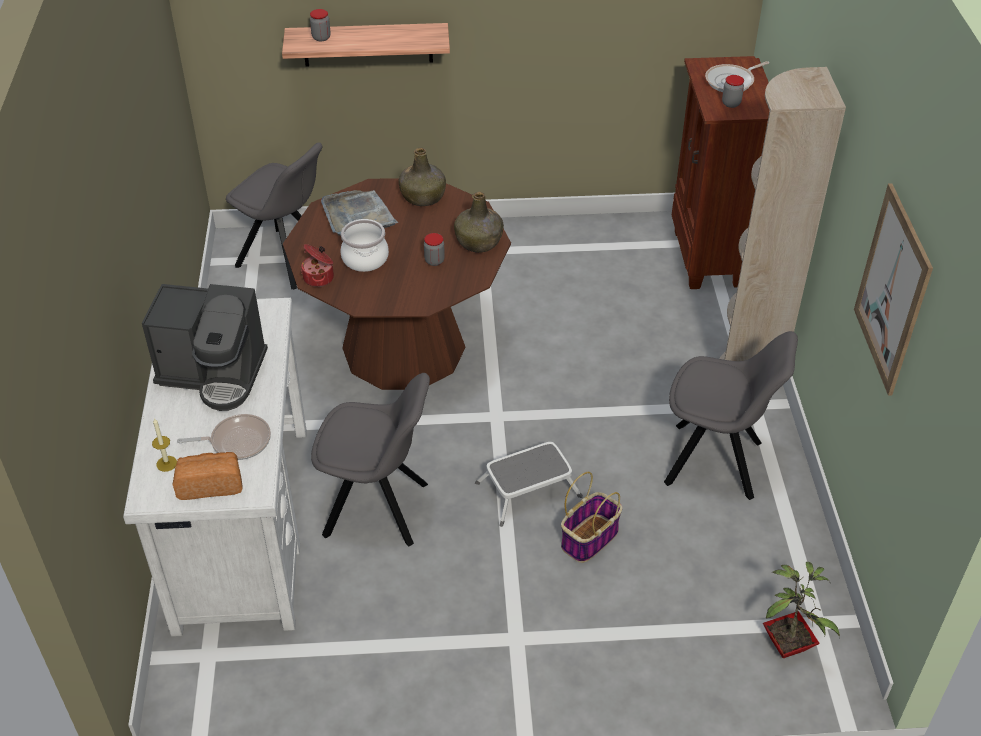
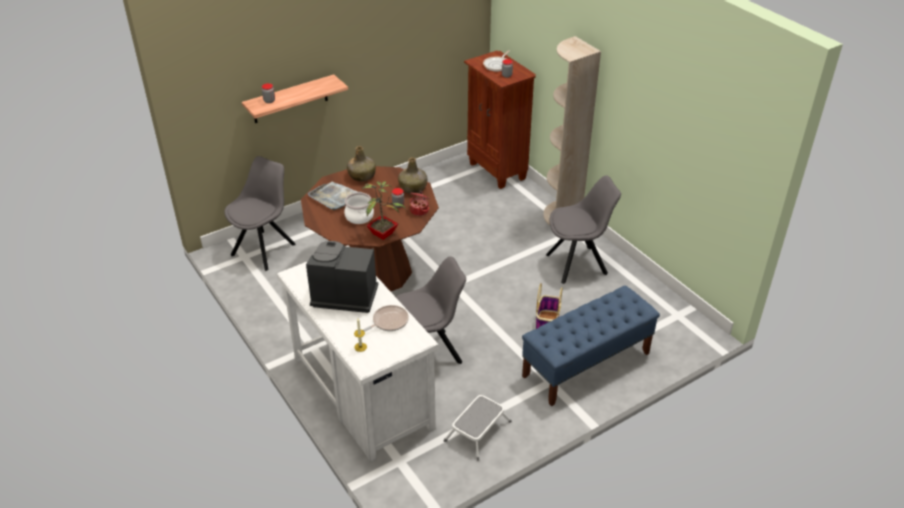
camera: 30 degrees left, 5 degrees down
coffee machine [142,284,268,411] -> coffee machine turned 150 degrees counterclockwise [306,241,378,313]
bread [172,452,243,500] -> none
grey chair [226,142,322,289] -> grey chair turned 60 degrees counterclockwise [224,156,296,271]
cooking pot [301,244,334,287] -> cooking pot moved to [410,191,430,216]
grey step ladder [475,442,583,527] -> grey step ladder moved to [443,395,512,461]
potted plant [763,562,840,658] -> potted plant moved to [362,181,407,240]
picture [854,183,933,396] -> none
none -> blue bench [522,285,660,406]

